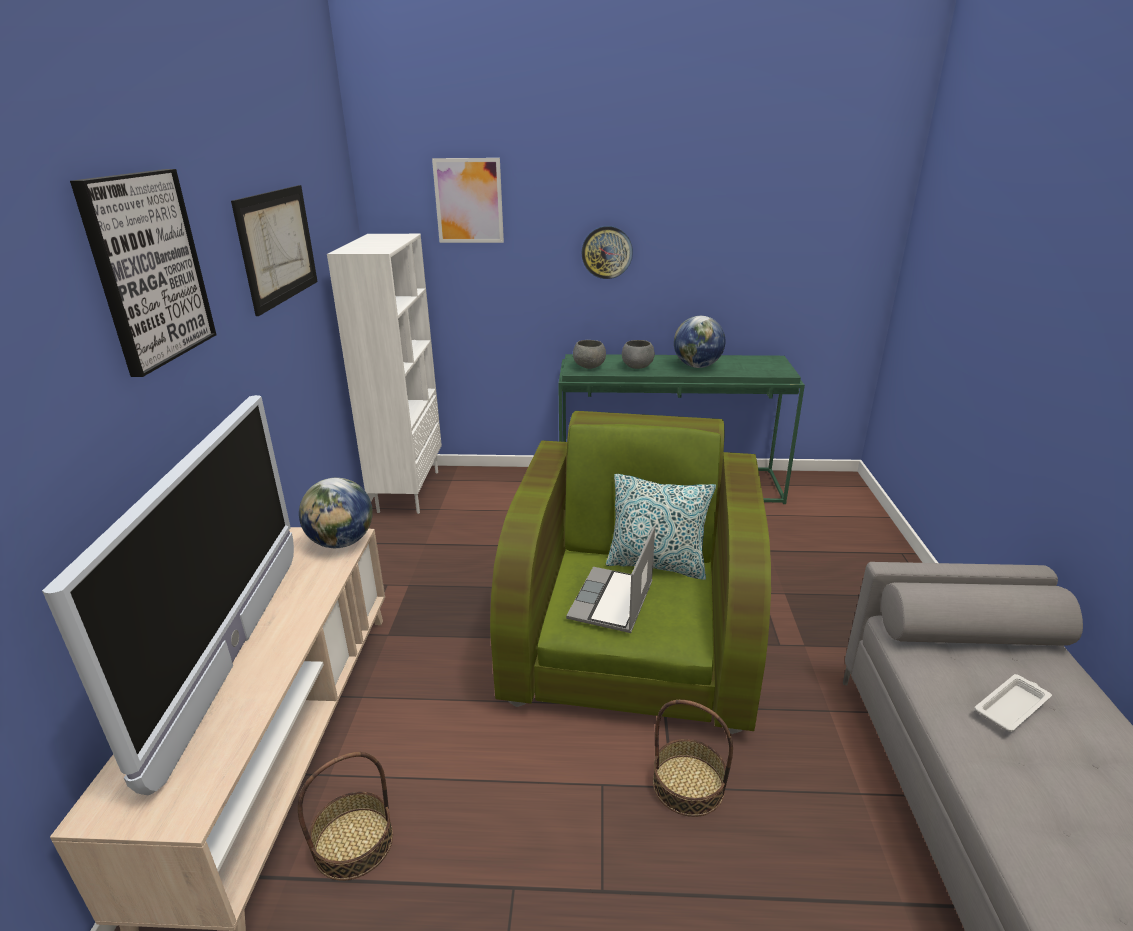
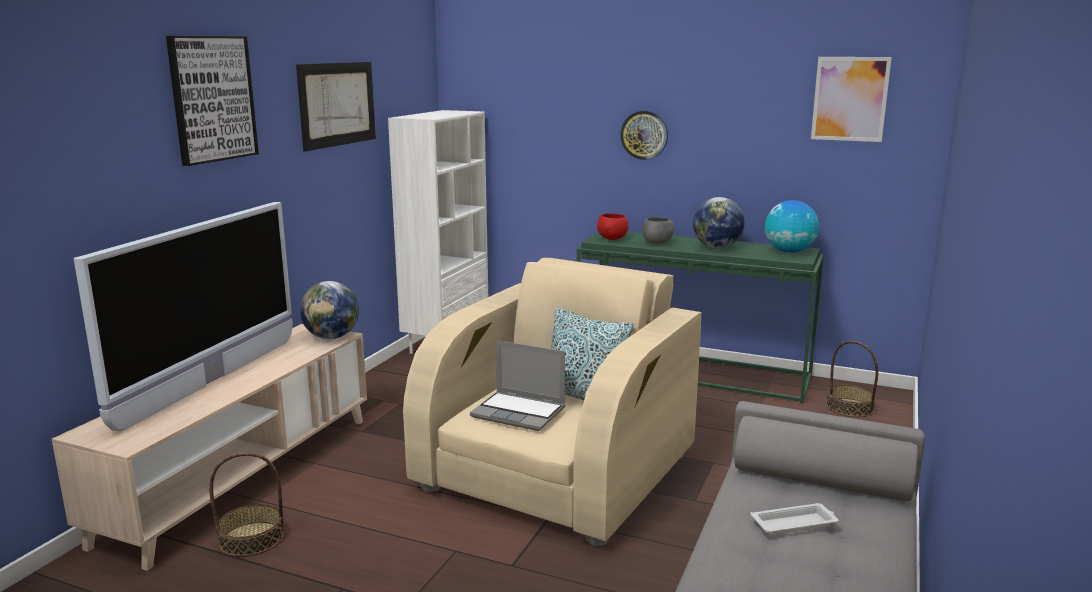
camera: 20 degrees right, 10 degrees down
picture [432,158,504,243] -> picture moved to [811,57,892,142]
green armchair [490,411,771,734] -> beige armchair [403,258,701,546]
laptop [566,526,655,633] -> laptop turned 105 degrees counterclockwise [470,340,565,431]
grey bowl [573,340,606,369] -> red bowl [597,213,629,240]
basket [653,700,733,817] -> basket moved to [826,341,878,417]
none -> globe [765,200,819,252]

